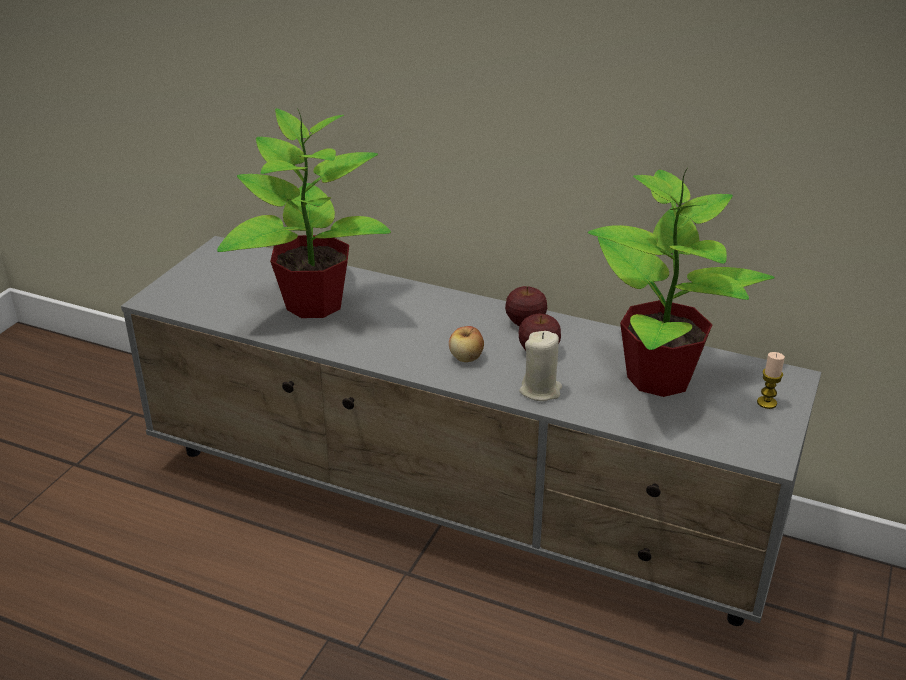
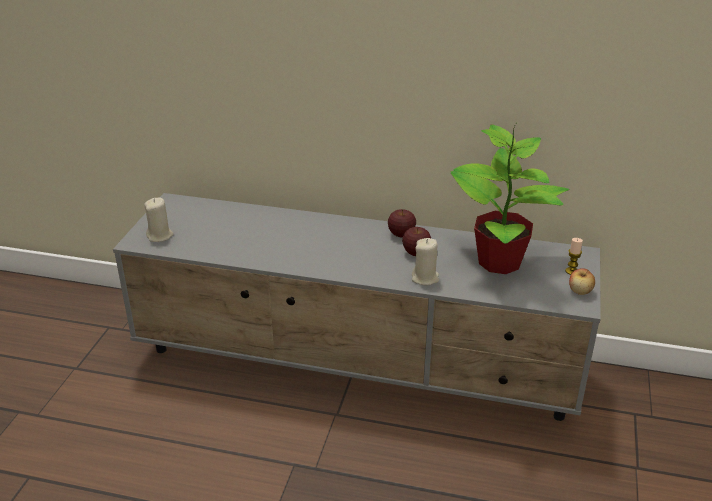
camera: 10 degrees left, 0 degrees up
potted plant [217,108,391,318] -> none
apple [449,326,484,362] -> apple moved to [569,268,595,295]
none -> beige candle [144,197,174,242]

